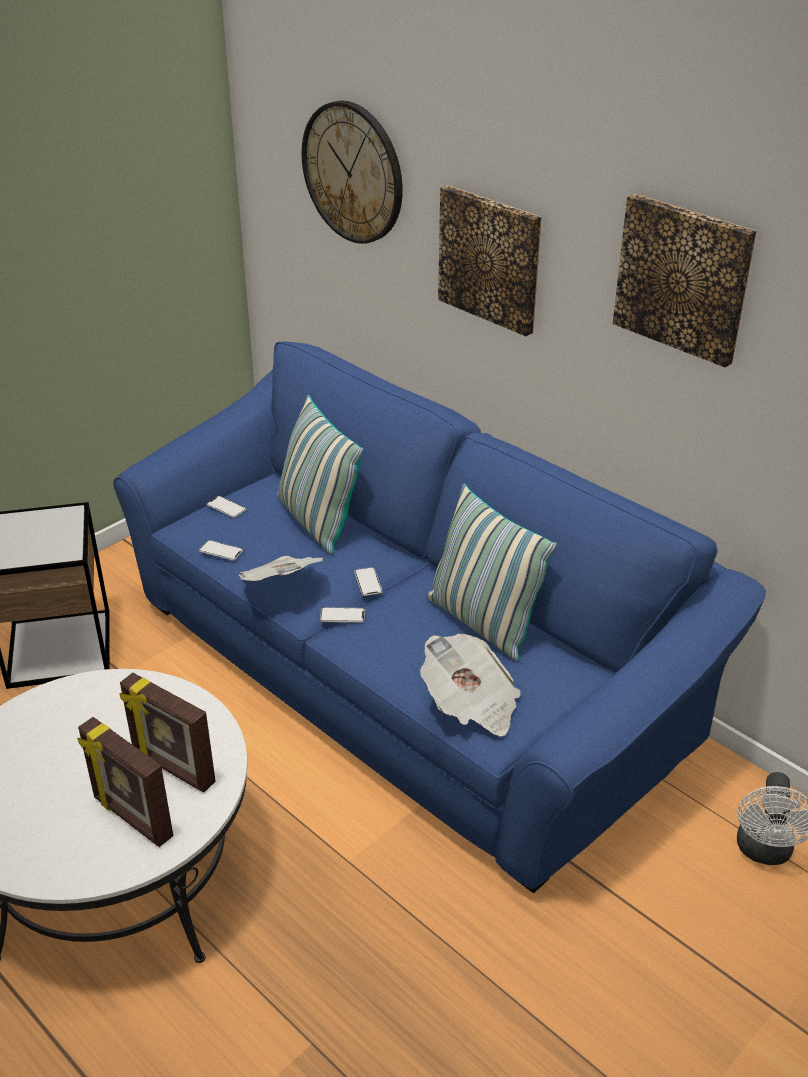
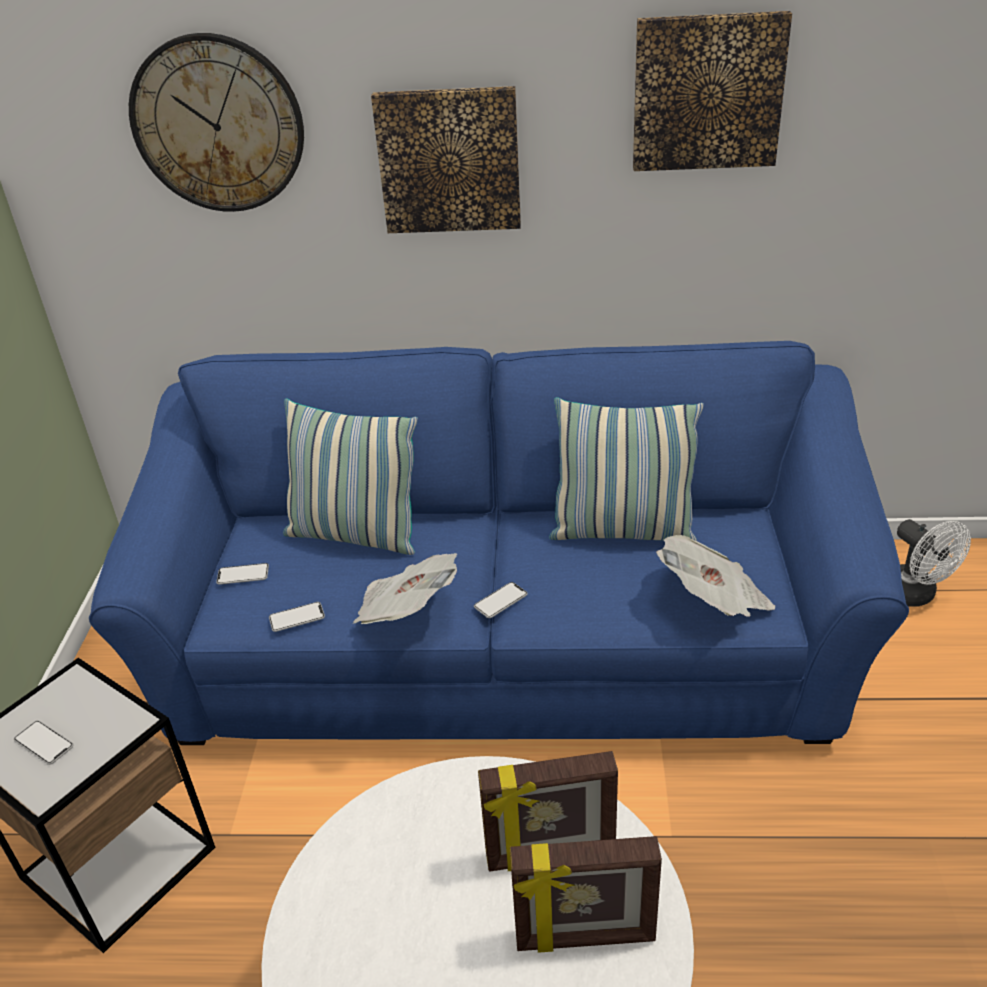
camera: 40 degrees left, 0 degrees up
phone [354,567,383,596] -> phone moved to [14,721,74,765]

